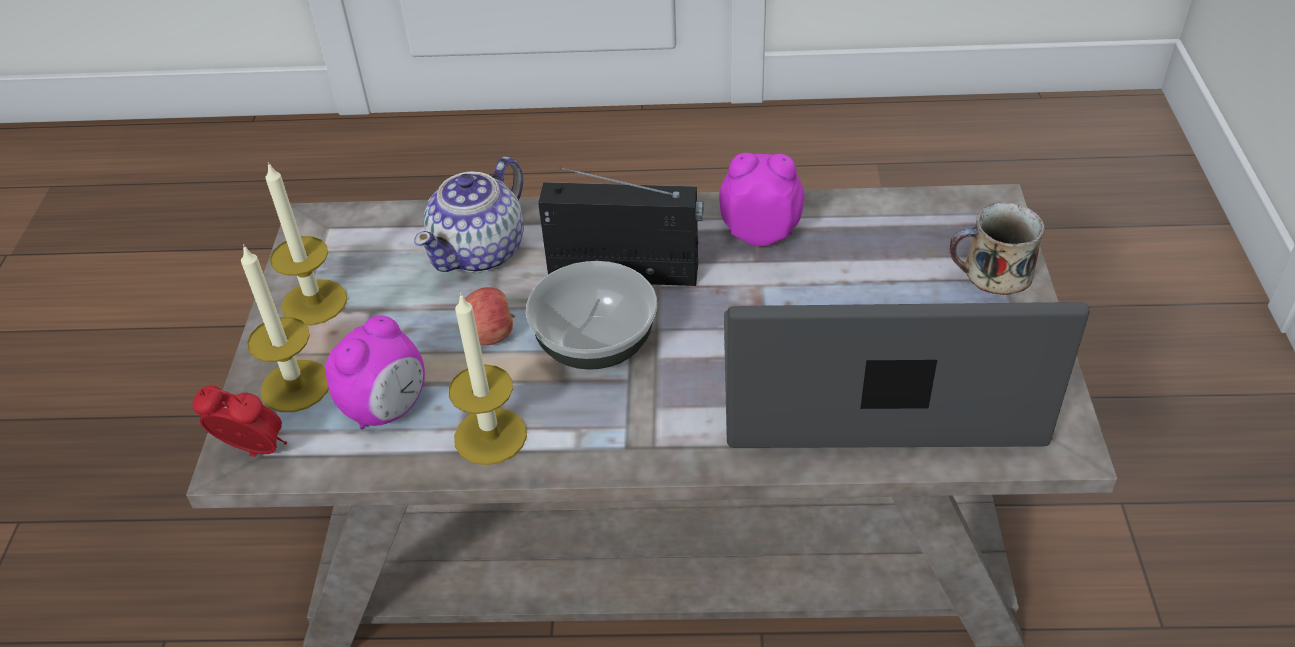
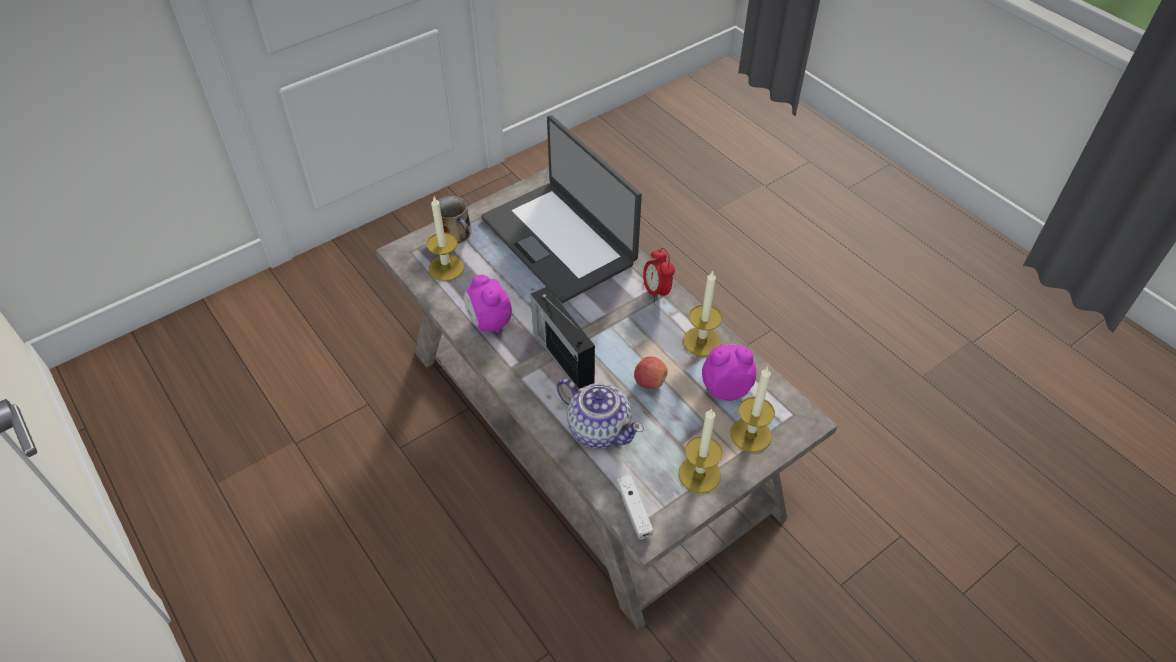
camera: 130 degrees left, 5 degrees up
alarm clock [192,385,287,457] -> alarm clock moved to [643,248,675,302]
teapot [414,157,524,273] -> teapot turned 45 degrees clockwise [557,378,644,448]
bowl [526,261,657,370] -> none
none -> candle [427,197,464,281]
none -> white game controller [616,475,653,539]

